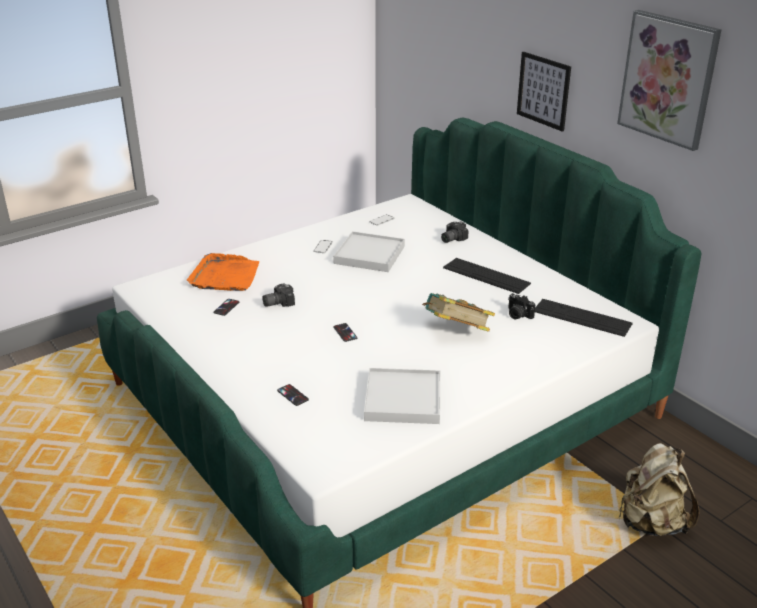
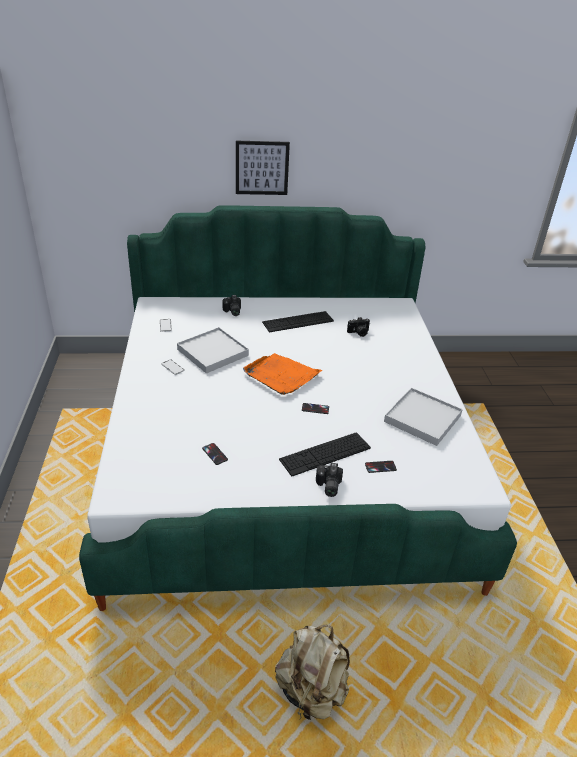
camera: 60 degrees left, 5 degrees up
orange tray [187,253,260,291] -> orange tray moved to [243,353,323,395]
camera [262,283,295,307] -> camera moved to [316,463,343,497]
book [422,293,495,332] -> none
keyboard [535,299,633,337] -> keyboard moved to [279,432,371,477]
picture [617,10,722,151] -> none
beige backpack [618,443,699,536] -> beige backpack moved to [275,625,350,720]

